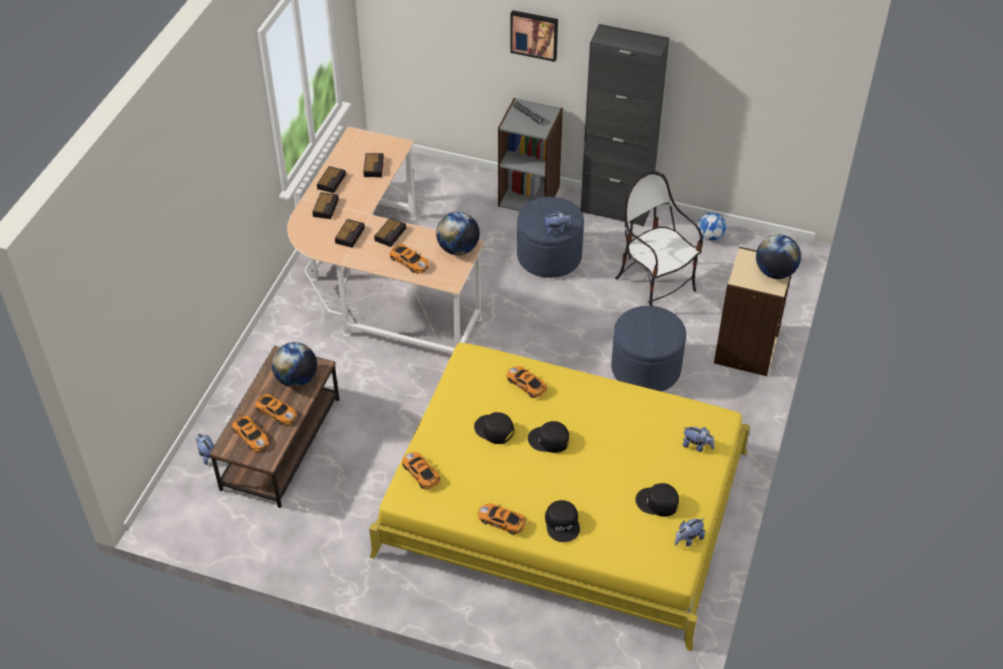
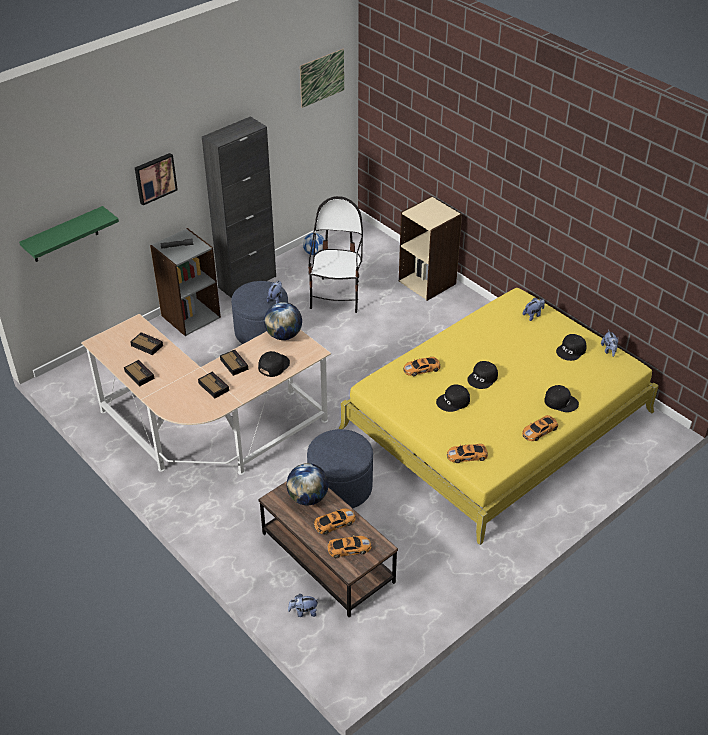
camera: 60 degrees left, 5 degrees down
alarm clock [312,192,339,219] -> none
toy car [389,244,429,273] -> black cap [258,351,290,377]
blue ottoman [611,306,686,392] -> blue ottoman moved to [307,429,373,508]
chair [615,171,703,306] -> chair turned 105 degrees clockwise [308,196,363,313]
globe [756,234,801,279] -> none
none -> green shelf [19,206,119,262]
none -> picture [300,49,344,108]

